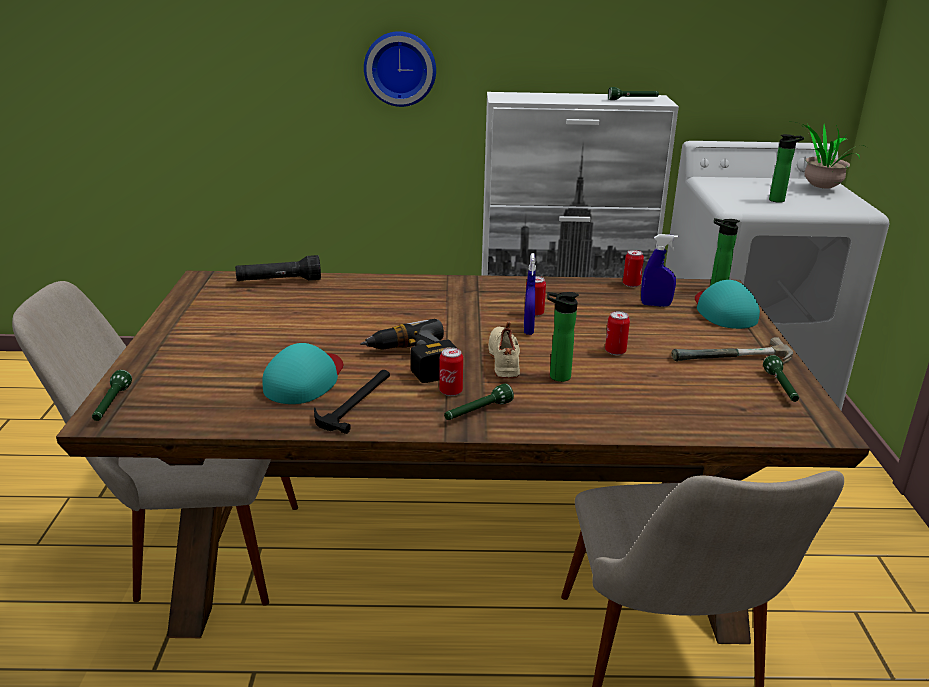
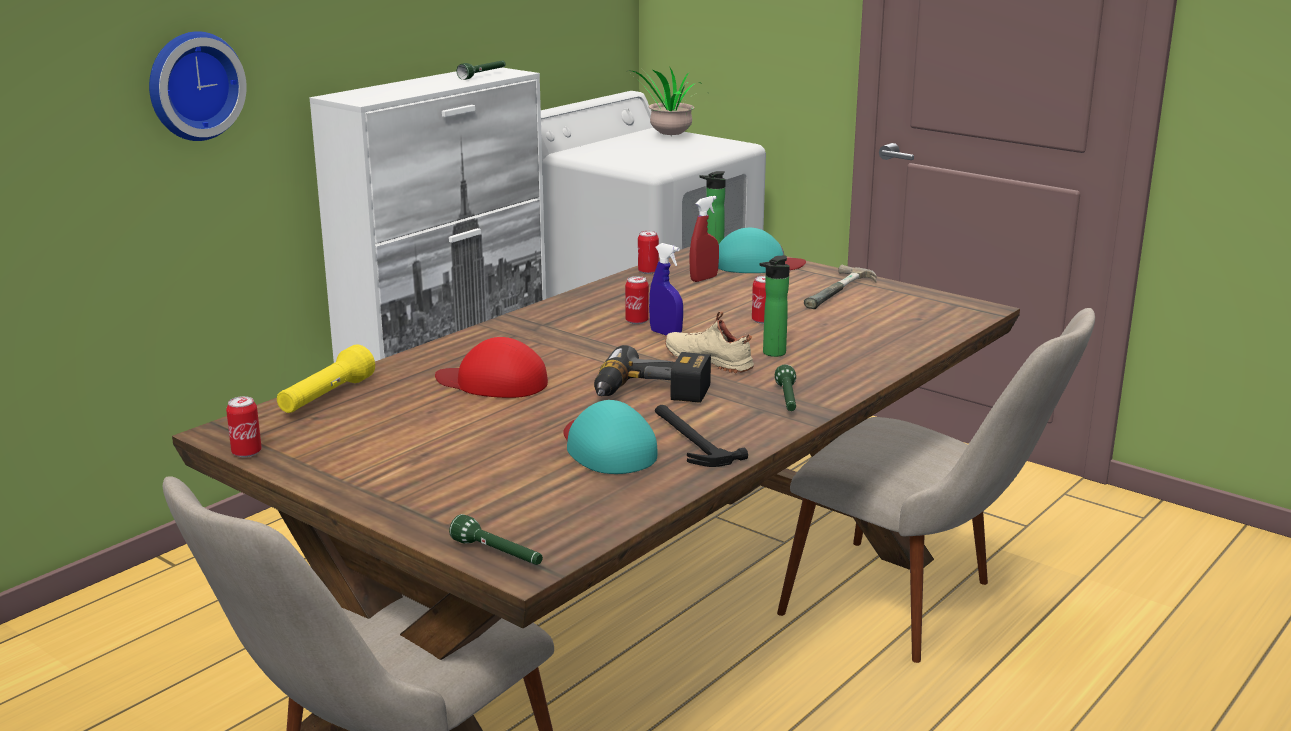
camera: 50 degrees left, 5 degrees down
black flashlight [235,255,321,281] -> yellow flashlight [277,344,375,413]
can [439,347,463,396] -> can moved to [226,396,262,457]
blue spray bottle [641,234,678,307] -> red spray bottle [689,196,719,282]
turquoise cap [695,280,760,329] -> turquoise cap turned 150 degrees clockwise [718,228,806,273]
green flashlight [763,355,799,402] -> none
bottle [769,134,804,203] -> none
none -> red cap [435,337,548,398]

